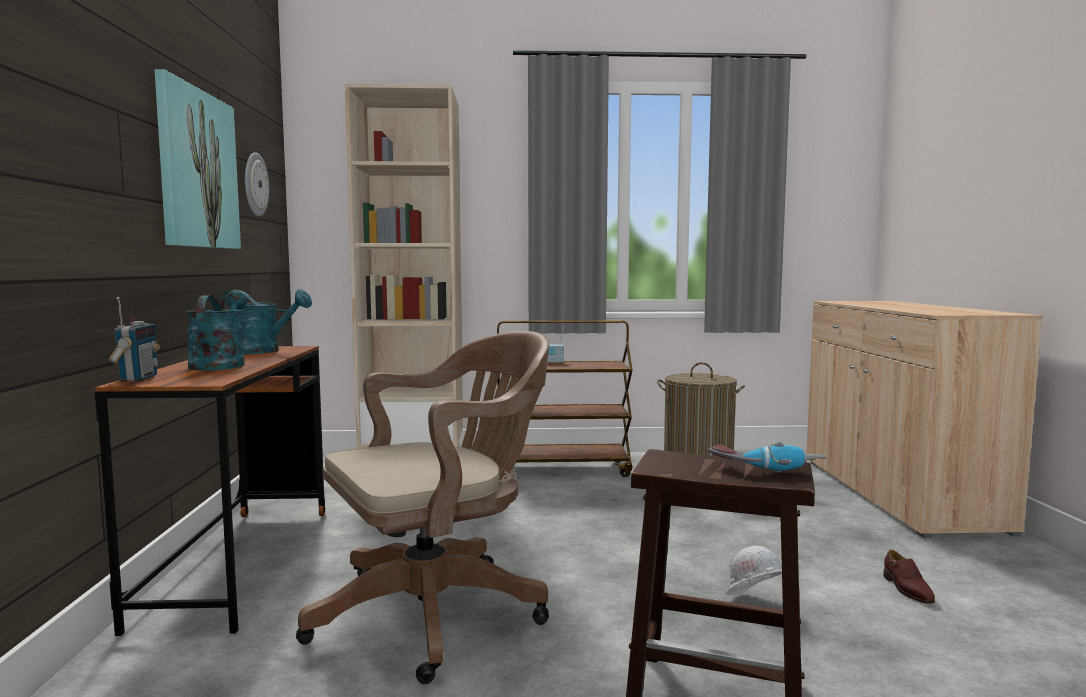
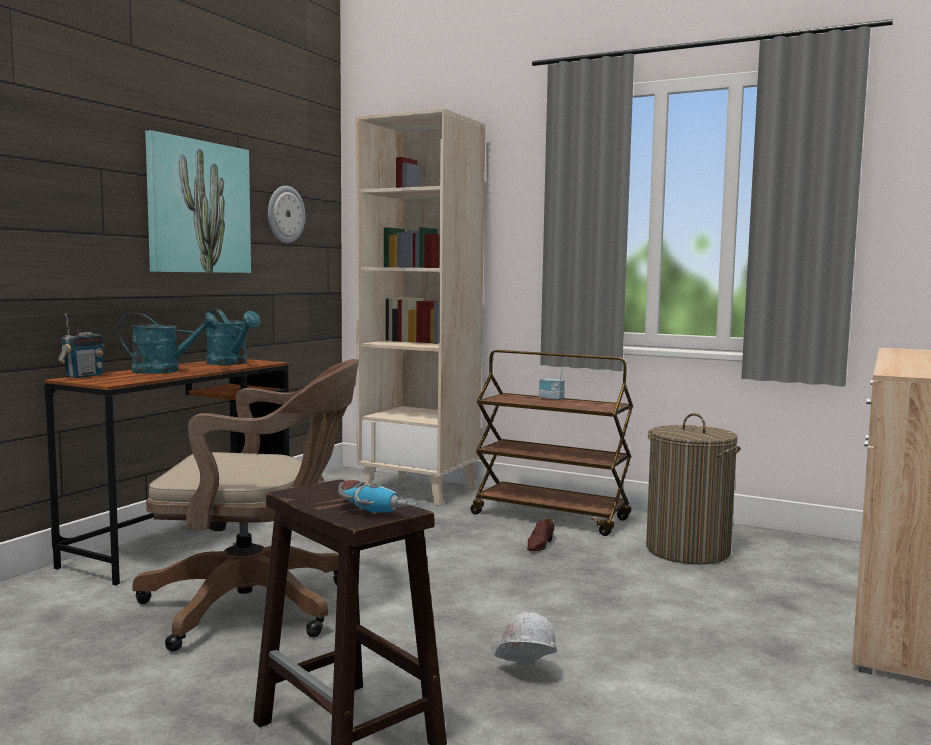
camera: 30 degrees right, 0 degrees up
turquoise watering can [186,290,247,370] -> turquoise watering can turned 60 degrees clockwise [118,312,219,374]
brown shoe [883,550,935,604] -> brown shoe moved to [527,518,554,551]

